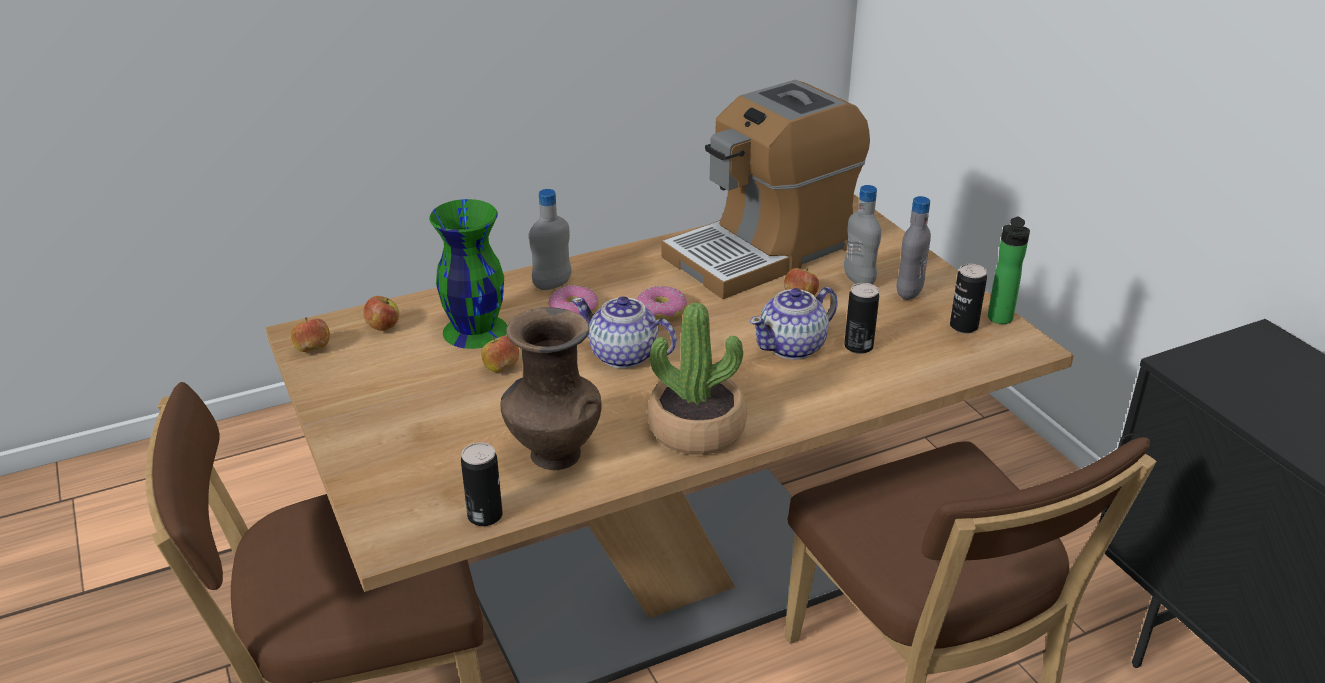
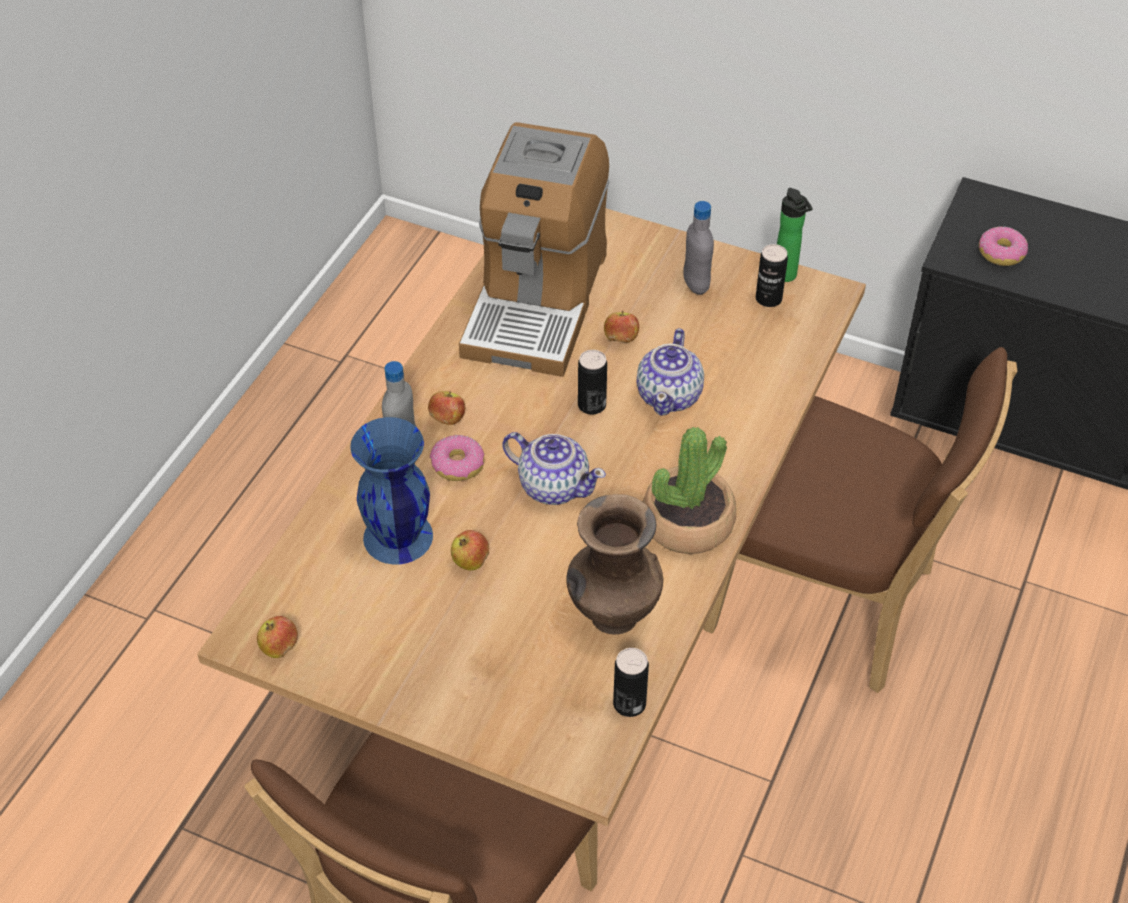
camera: 40 degrees left, 15 degrees up
apple [363,296,399,331] -> apple moved to [428,391,465,425]
green vase [429,199,507,349] -> blue vase [350,417,433,564]
teapot [572,296,677,368] -> teapot turned 135 degrees counterclockwise [502,432,606,505]
donut [636,286,687,321] -> donut moved to [979,226,1028,266]
grey bottle [844,185,881,284] -> none
can [844,283,879,354] -> can moved to [578,350,607,414]

